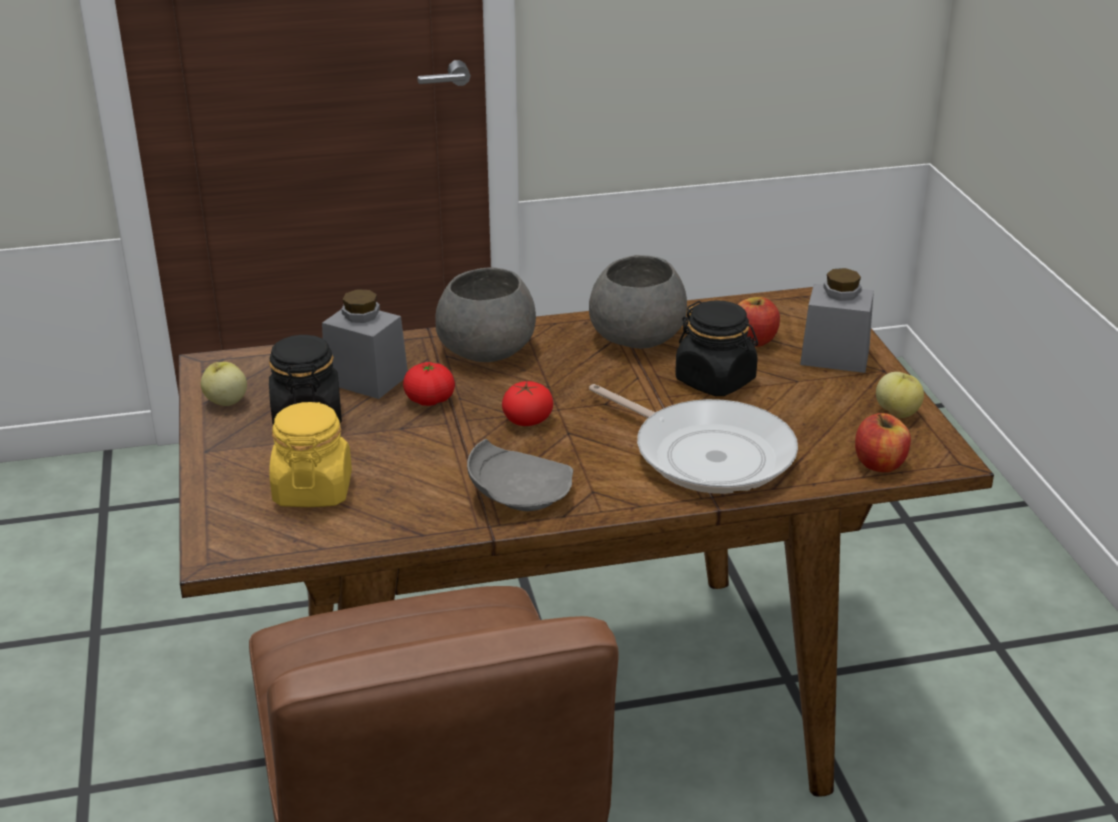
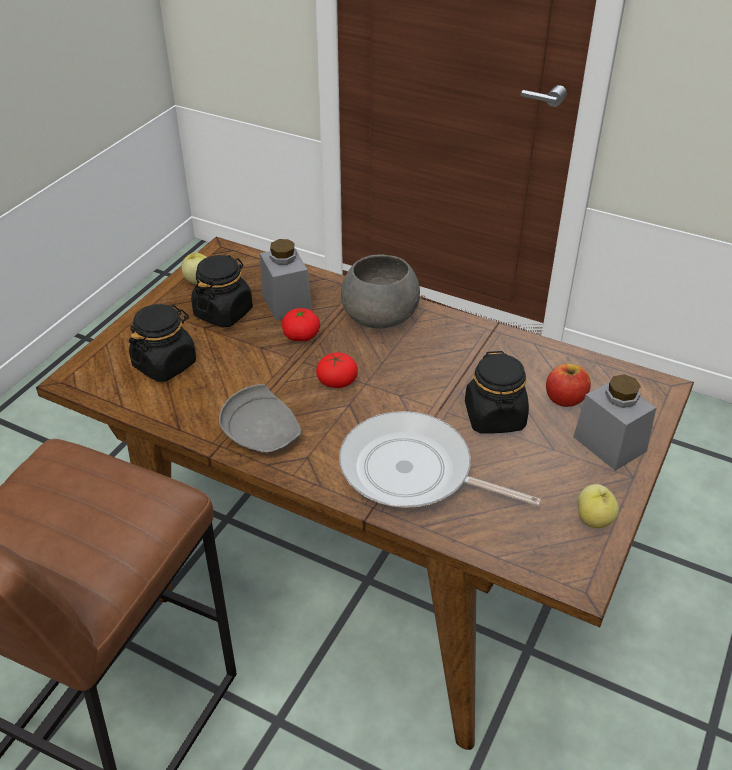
camera: 40 degrees right, 10 degrees up
yellow jar [269,402,352,507] -> black jar [129,304,196,382]
grey bowl [589,255,687,349] -> none
frying pan [589,384,798,494] -> frying pan turned 120 degrees clockwise [339,411,541,508]
apple [855,413,911,472] -> none

